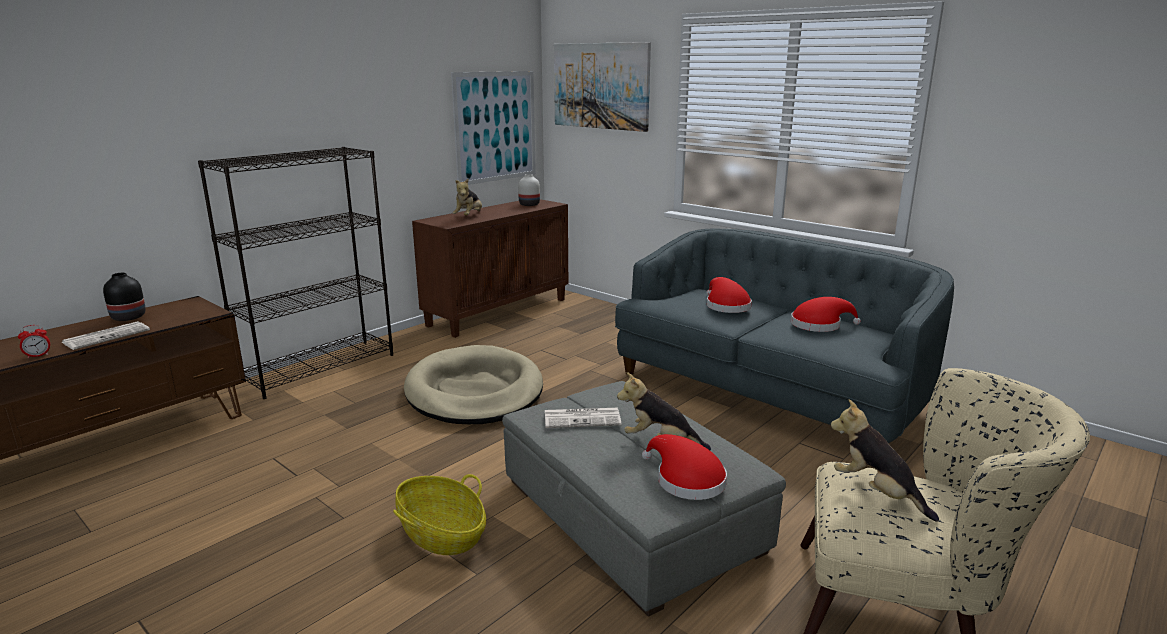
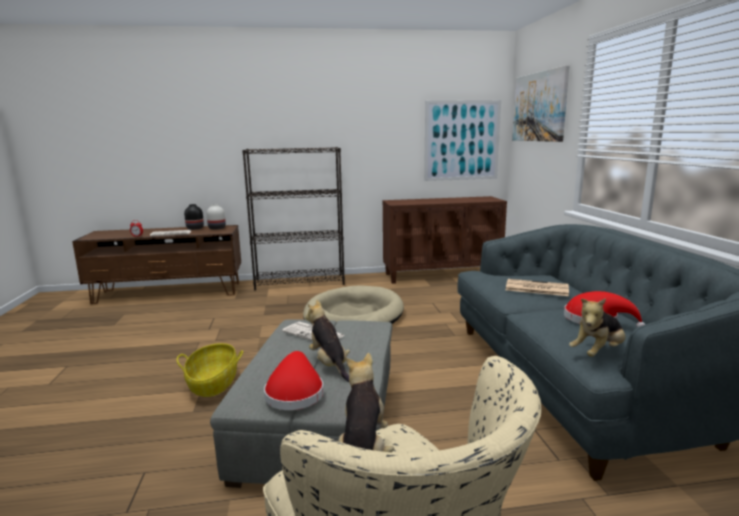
camera: 40 degrees right, 5 degrees down
plush toy [453,178,482,215] -> plush toy moved to [569,298,626,357]
white vase [518,174,540,206] -> white vase moved to [207,204,226,230]
red hat [706,277,752,313] -> newspaper [506,279,569,296]

